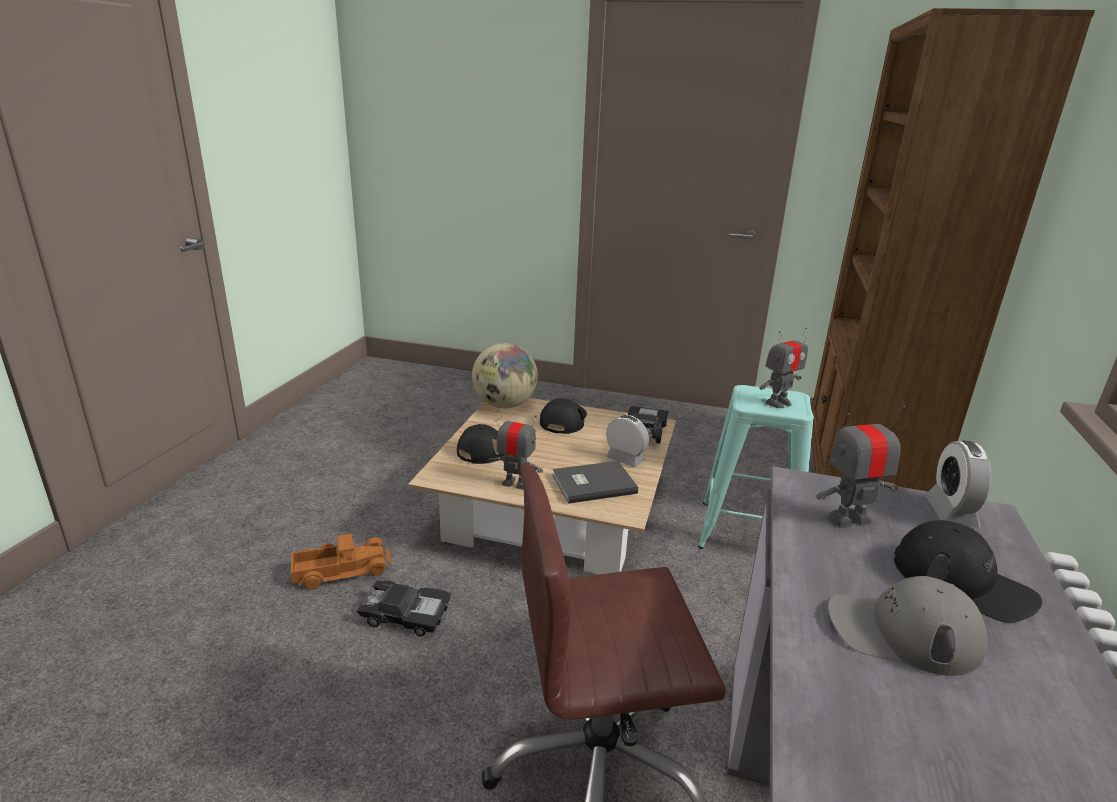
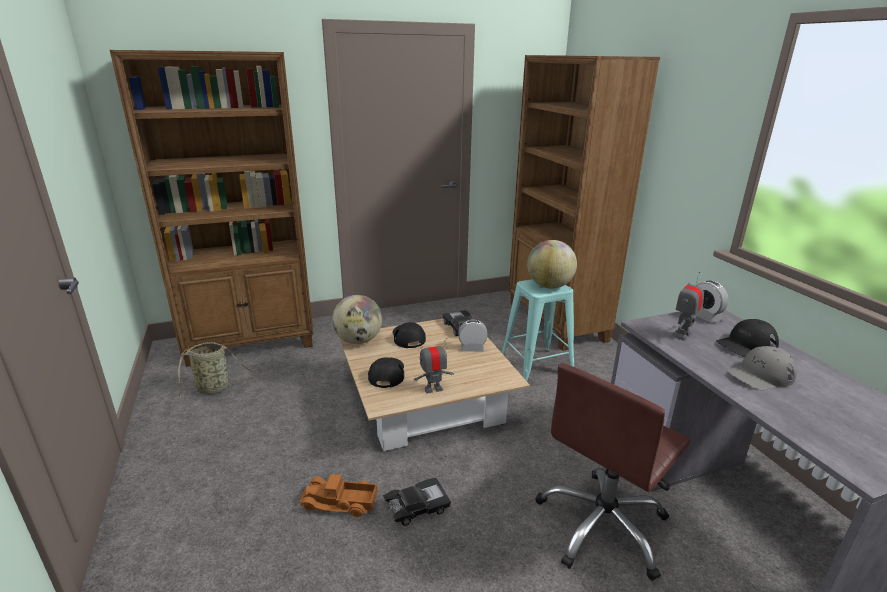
camera: 35 degrees left, 0 degrees up
toy truck [291,534,391,589] -> toy truck turned 120 degrees counterclockwise [300,474,377,517]
grey book [553,461,638,504] -> none
toy robot [760,327,808,408] -> globe [527,240,577,289]
black cap [894,520,1042,623] -> black cap turned 150 degrees clockwise [716,319,779,357]
none -> brown bookcase [110,50,313,367]
none -> basket [177,342,262,398]

